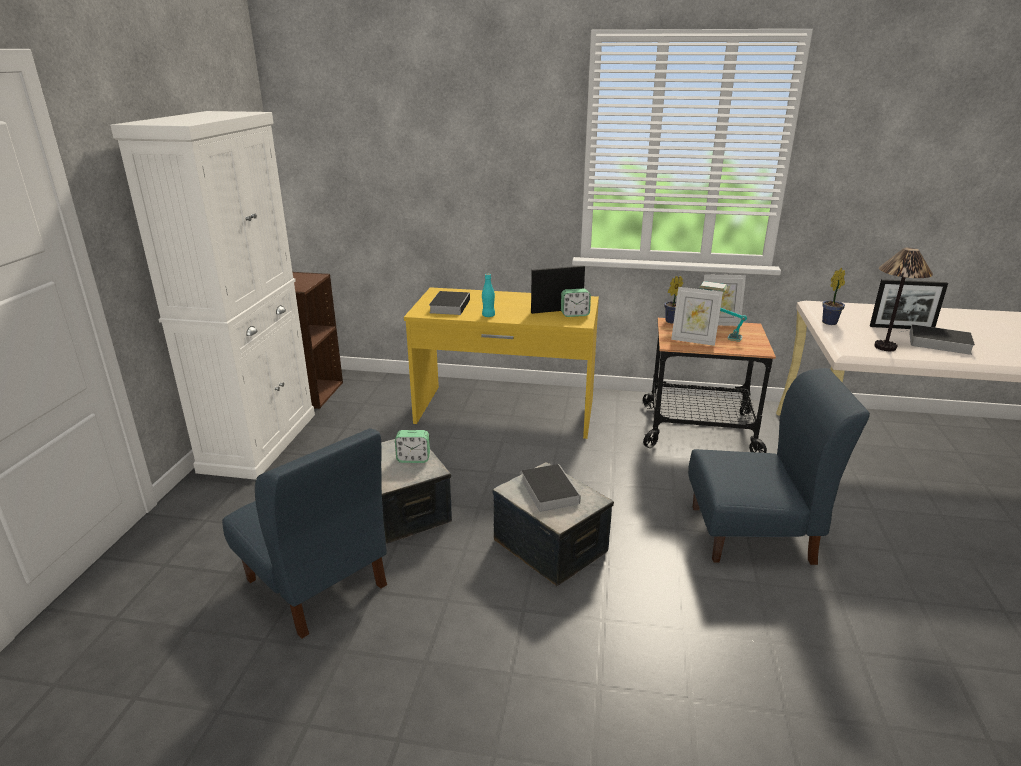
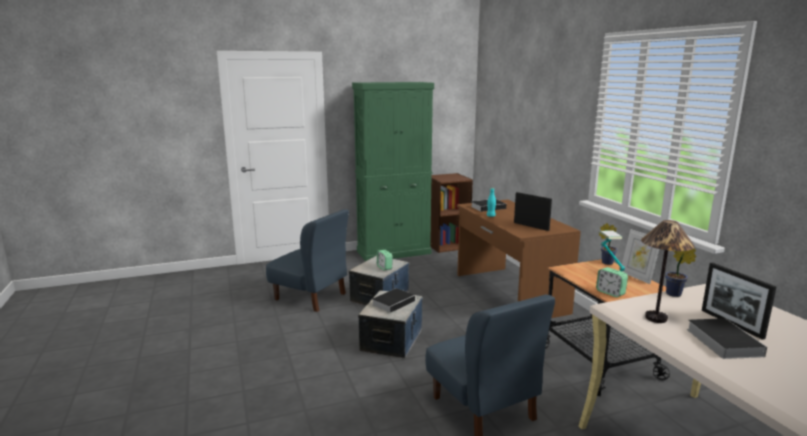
camera: 60 degrees right, 10 degrees down
white cabinet [110,111,315,480] -> green cabinet [352,82,434,261]
blue chair [222,428,387,638] -> blue chair turned 75 degrees counterclockwise [266,209,349,312]
yellow desk [404,287,599,439] -> brown desk [457,199,581,318]
alarm clock [561,289,591,317] -> alarm clock moved to [596,267,628,297]
picture frame [671,287,723,346] -> none

